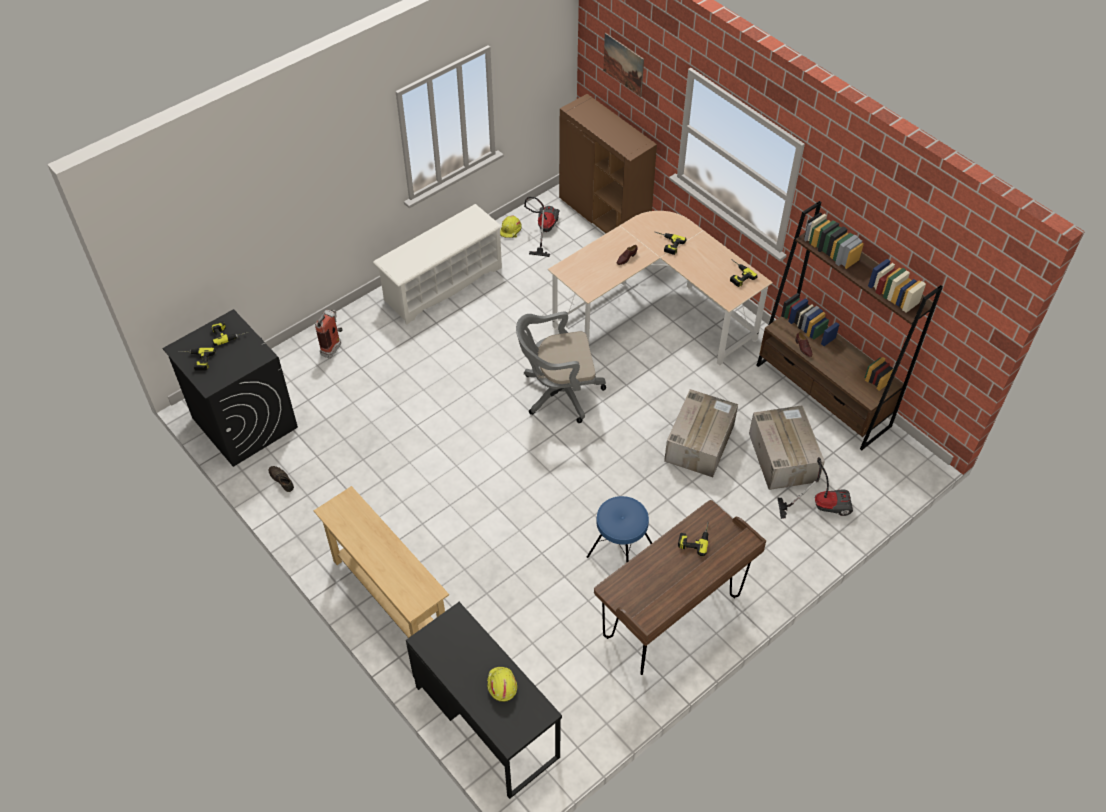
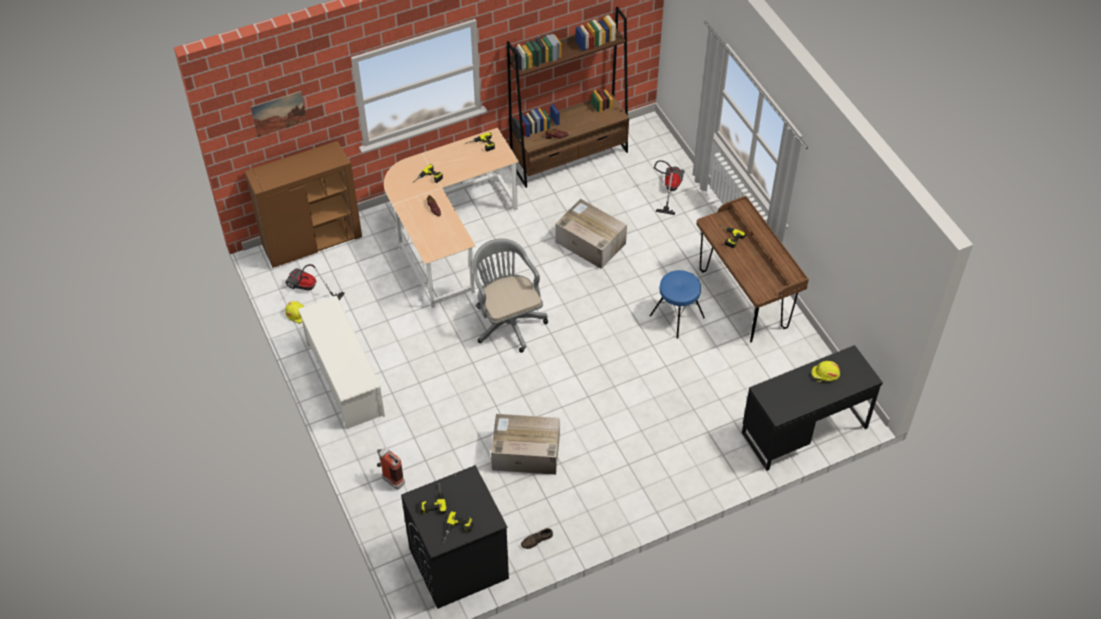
camera: 75 degrees left, 0 degrees up
beige console table [314,486,449,638] -> none
grey office chair [516,312,606,423] -> grey office chair turned 150 degrees clockwise [472,239,548,353]
cardboard box [749,405,825,490] -> cardboard box moved to [491,414,560,475]

